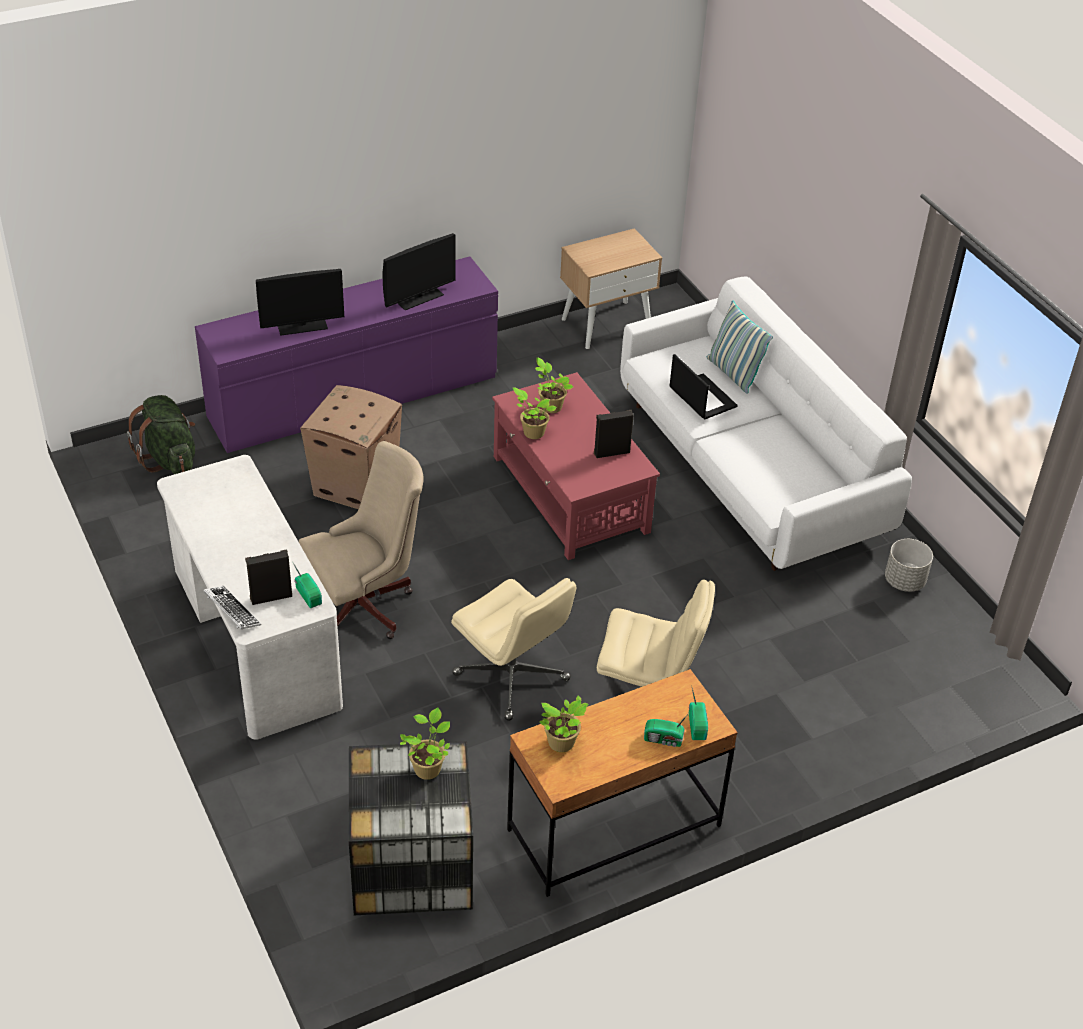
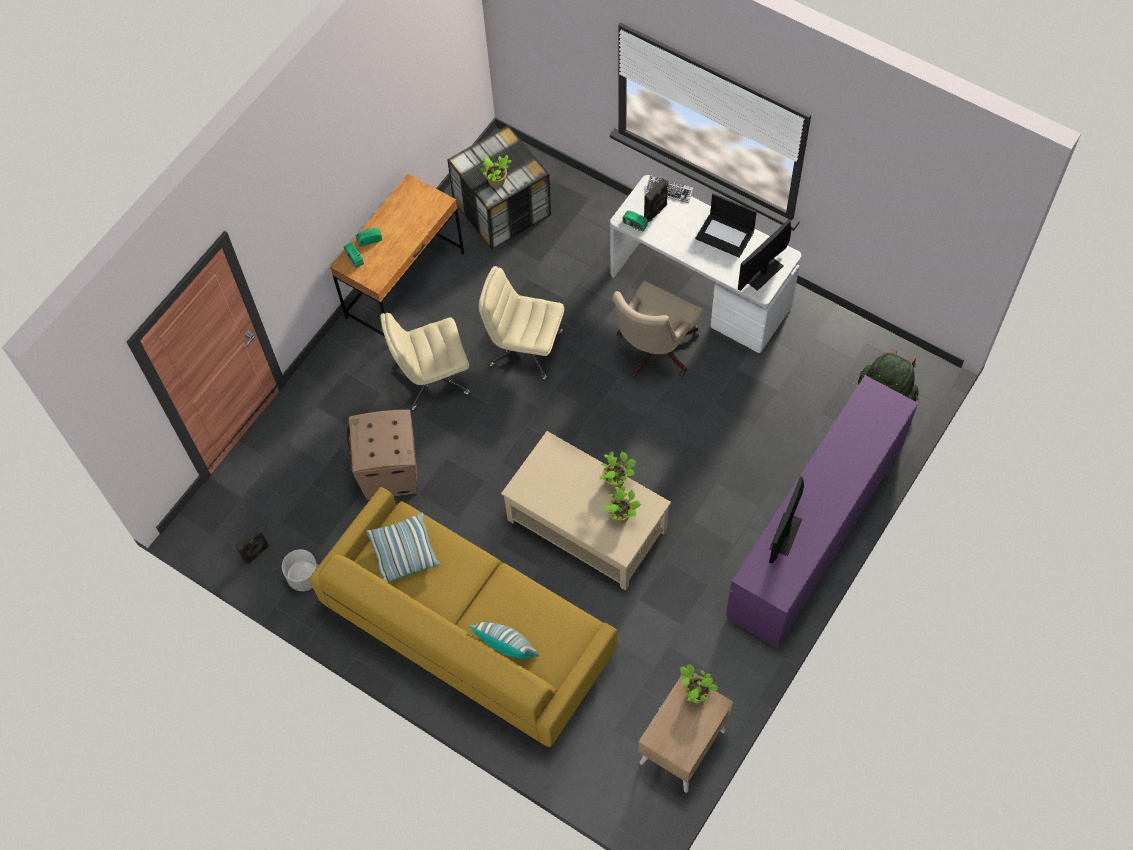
camera: 155 degrees right, 20 degrees up
monitor [256,269,344,336] -> monitor moved to [738,219,791,291]
cardboard box [300,385,402,509] -> cardboard box moved to [346,409,417,500]
red coffee table [492,372,660,560] -> beige coffee table [501,431,671,591]
potted plant [540,696,589,752] -> potted plant moved to [680,664,719,703]
black speaker [594,410,634,458] -> black speaker moved to [235,526,269,565]
white sofa [620,276,912,571] -> yellow sofa [310,487,618,747]
laptop [670,354,738,419] -> laptop moved to [695,193,757,258]
none -> pillow [366,512,441,583]

